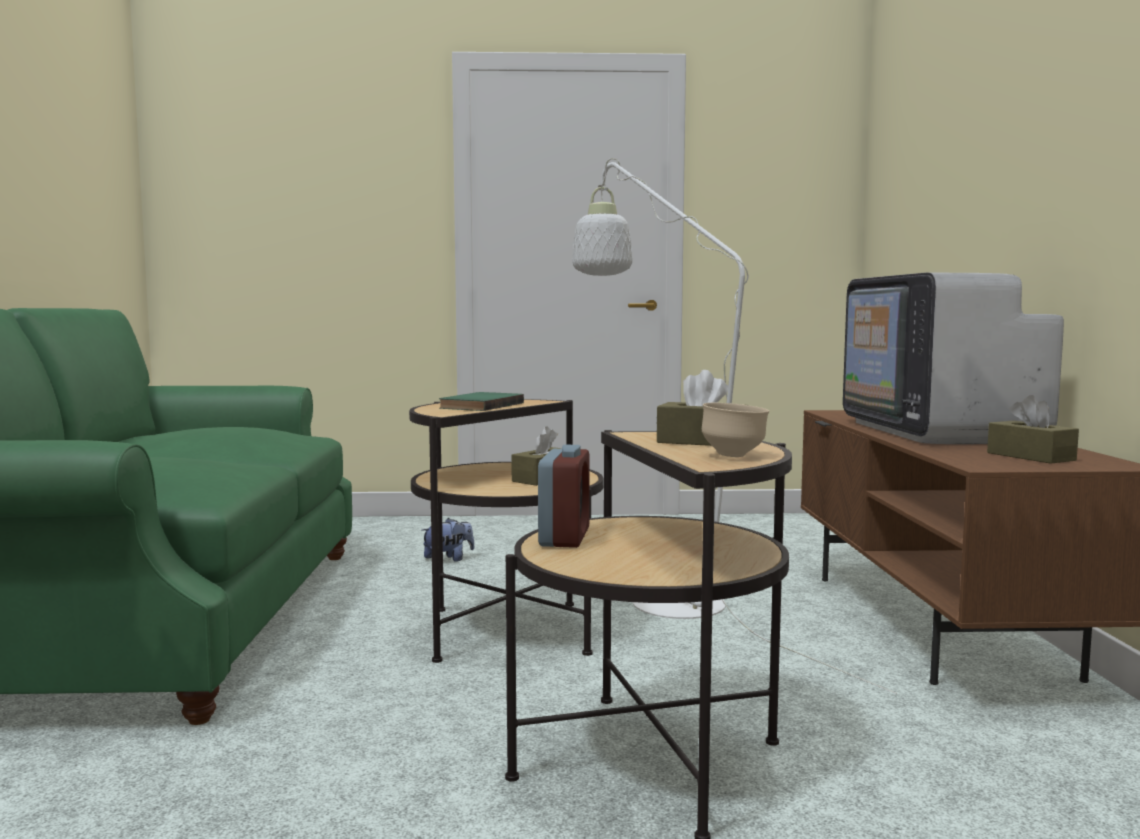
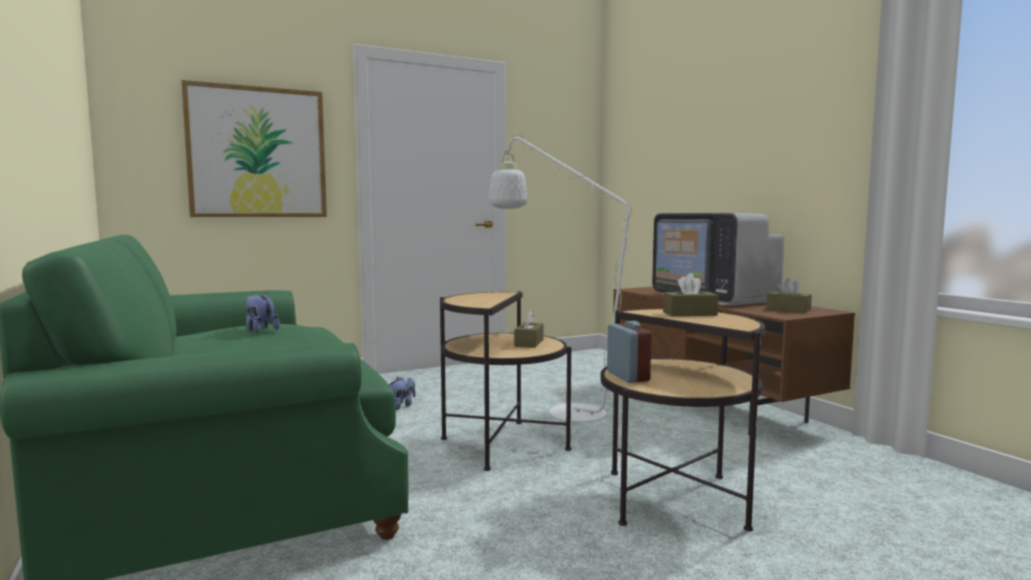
camera: 25 degrees left, 0 degrees up
green book [439,392,524,411] -> none
beige bowl [702,403,769,457] -> none
none -> picture [181,80,327,217]
none -> plush toy [245,293,280,332]

